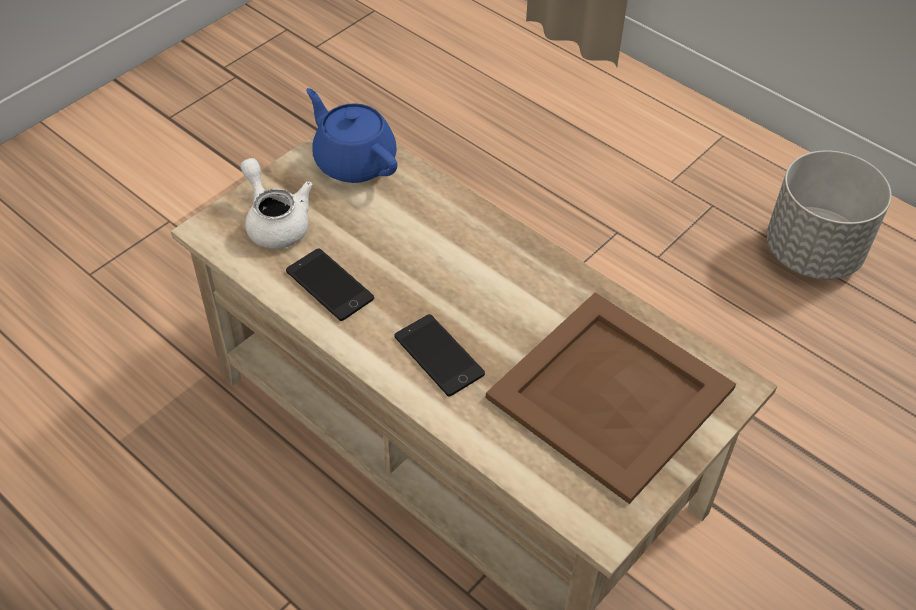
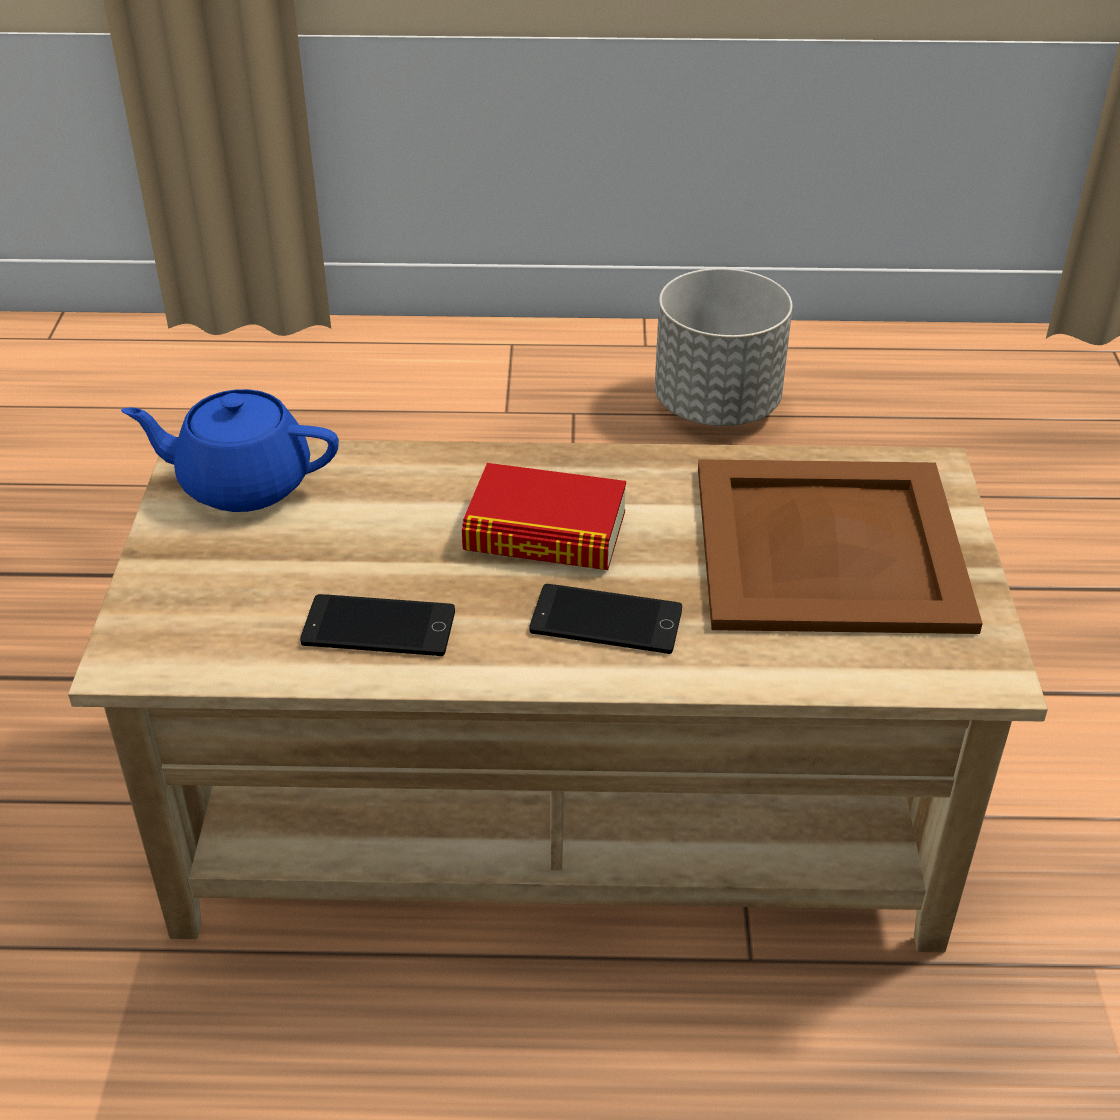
camera: 40 degrees left, 10 degrees down
white teapot [241,158,313,249] -> none
none -> book [462,463,626,570]

